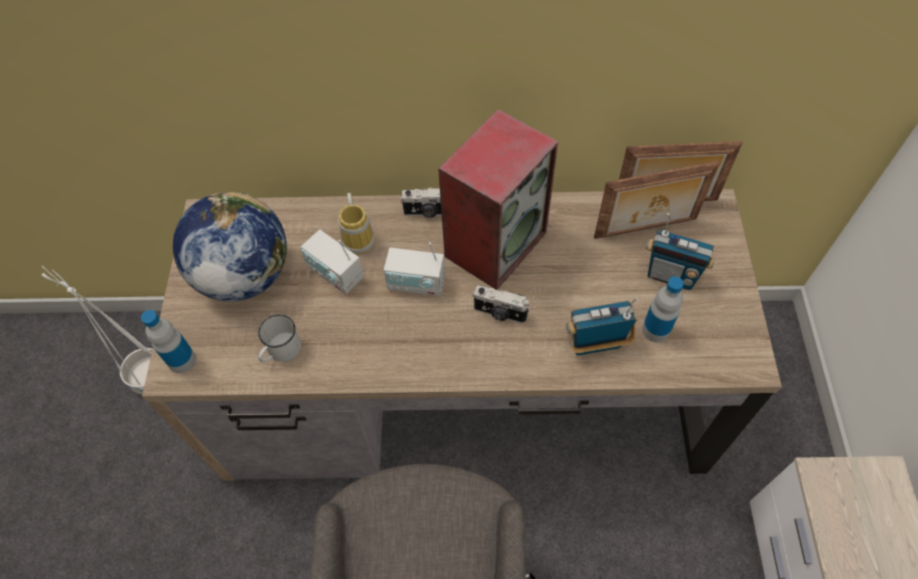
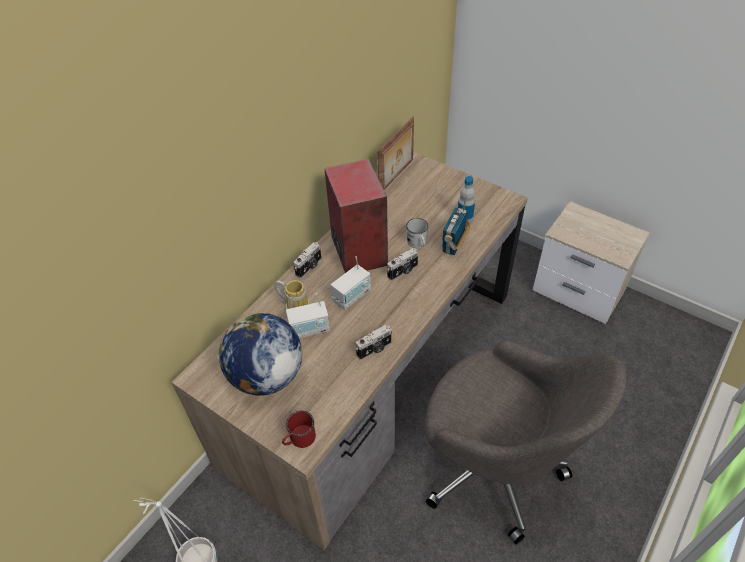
camera: 55 degrees left, 10 degrees down
bottle [141,310,196,373] -> red mug [282,410,316,448]
white mug [258,315,301,362] -> white mug moved to [406,218,429,248]
picture frame [594,161,719,239] -> none
radio [646,213,715,290] -> none
none -> camera [356,325,392,360]

